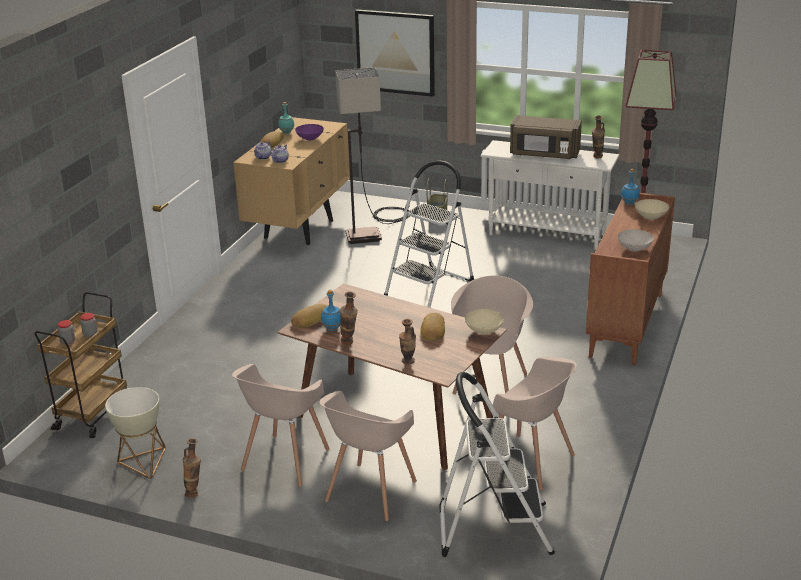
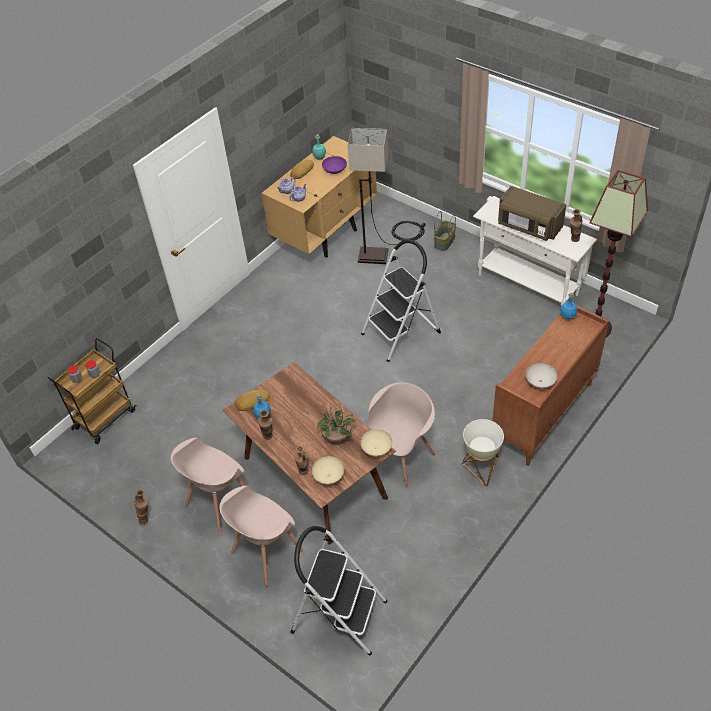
camera: 20 degrees right, 20 degrees up
planter [105,387,166,479] -> planter moved to [462,419,504,486]
picture [355,9,435,97] -> none
bread [420,313,445,341] -> potted plant [317,403,356,445]
beige chair [489,357,577,491] -> none
beige bowl [635,199,669,220] -> beige bowl moved to [312,456,344,485]

